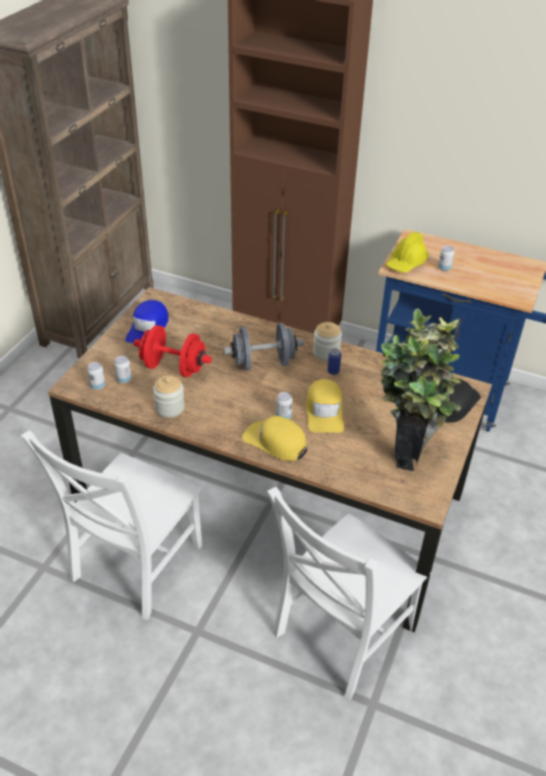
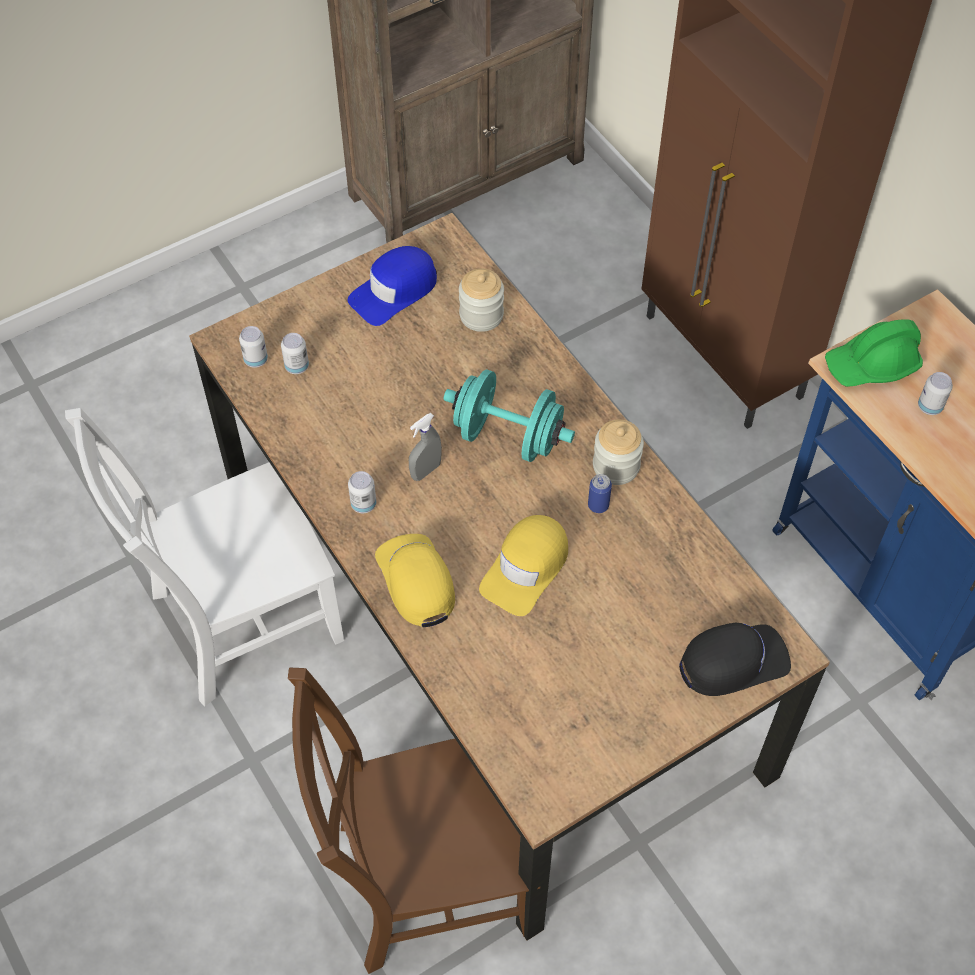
camera: 35 degrees right, 15 degrees up
red dumbbell [134,325,212,377] -> none
jar [153,375,185,418] -> jar moved to [459,268,504,332]
grey dumbbell [224,323,304,370] -> turquoise dumbbell [444,370,575,462]
white chair [267,487,431,700] -> brown chair [288,668,540,974]
can [276,392,293,419] -> can moved to [348,471,376,513]
potted plant [381,308,461,471] -> none
yellow hard hat [386,232,429,273] -> green hard hat [825,320,923,387]
none -> grey spray bottle [409,413,442,481]

